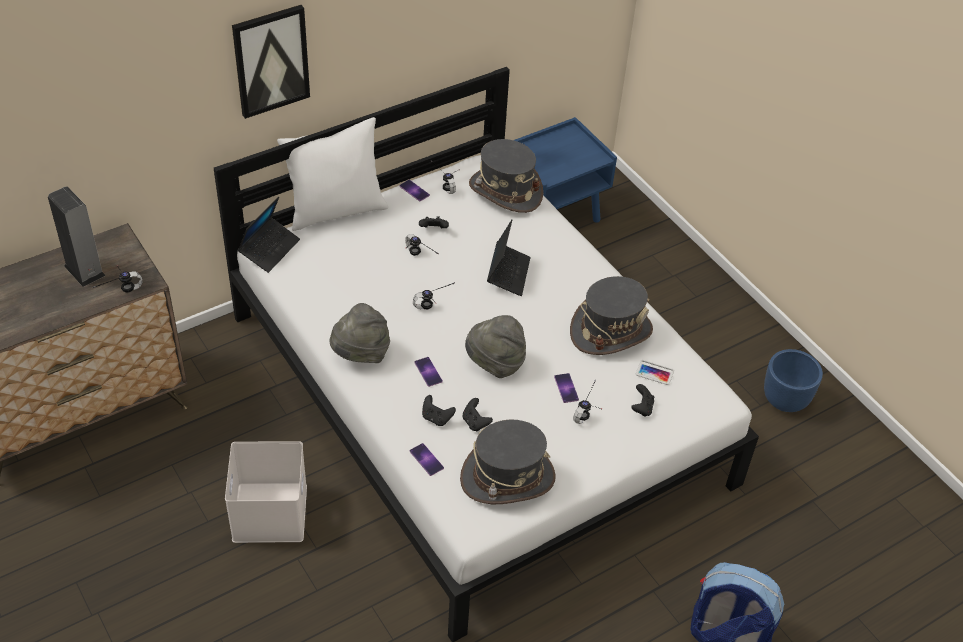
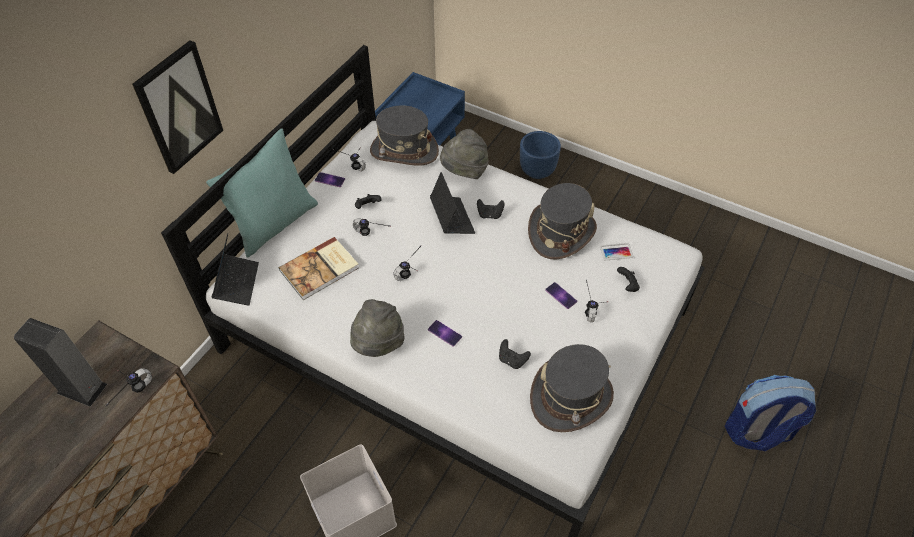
camera: 25 degrees left, 5 degrees up
white pillow [277,117,388,231] -> turquoise pillow [206,128,318,258]
phone [410,443,444,476] -> none
black game controller [422,395,456,426] -> black game controller moved to [477,199,504,219]
grey hat [465,315,526,378] -> grey hat moved to [440,129,489,179]
blue planter [764,349,823,412] -> blue planter moved to [520,131,561,179]
none -> book [279,237,359,300]

